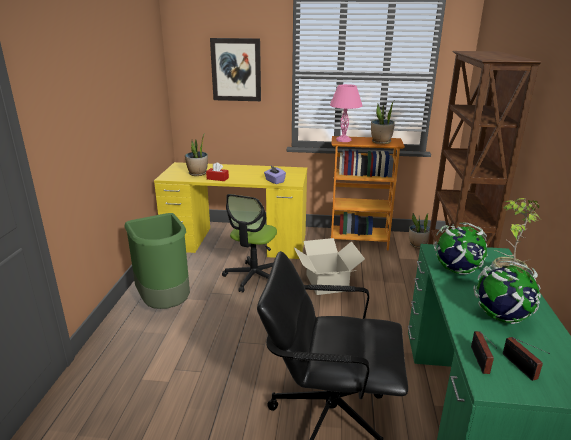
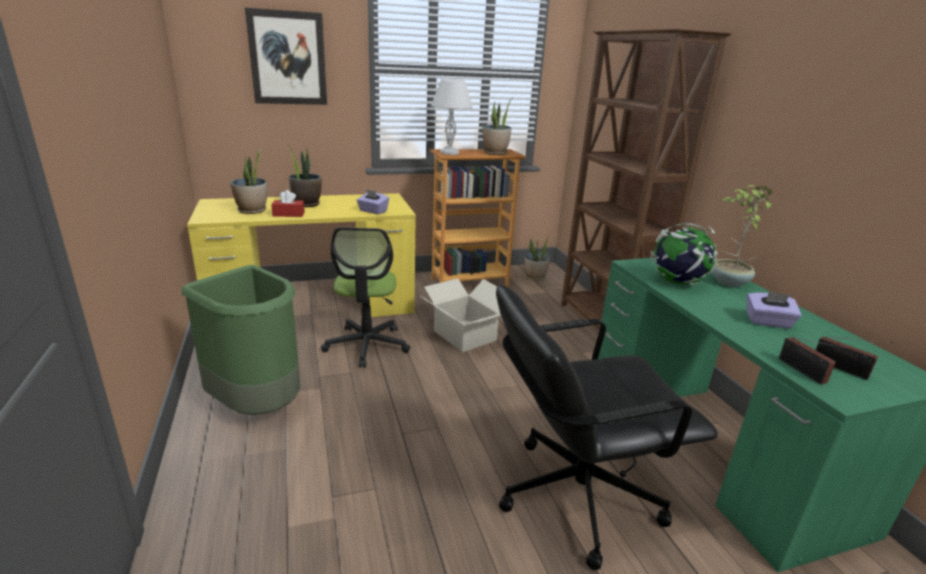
camera: 25 degrees left, 0 degrees up
pink table lamp [330,84,363,142] -> white table lamp [431,79,473,155]
globe [474,261,541,324] -> purple tissue box [747,292,802,328]
none -> potted plant [287,144,322,207]

